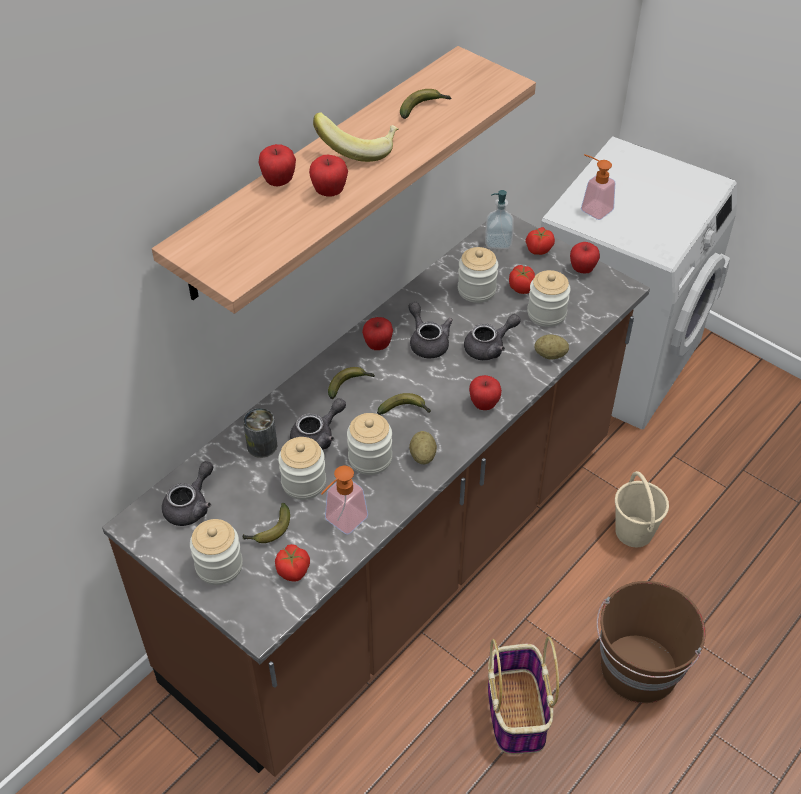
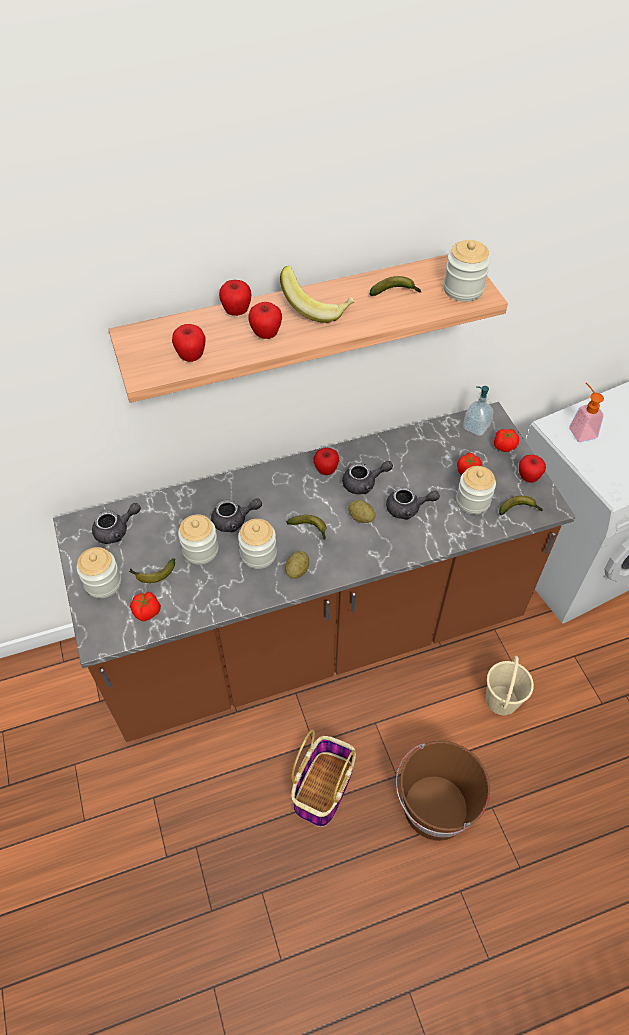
camera: 30 degrees right, 5 degrees up
can [243,408,277,458] -> none
soap dispenser [321,466,368,535] -> none
banana [328,367,375,399] -> banana moved to [499,496,543,515]
grey teapot [408,302,453,359] -> grey teapot turned 75 degrees clockwise [342,461,393,494]
jar [458,247,498,303] -> jar moved to [444,240,490,302]
apple [469,375,502,410] -> apple moved to [172,324,206,362]
potato [534,334,569,360] -> potato moved to [348,500,376,523]

